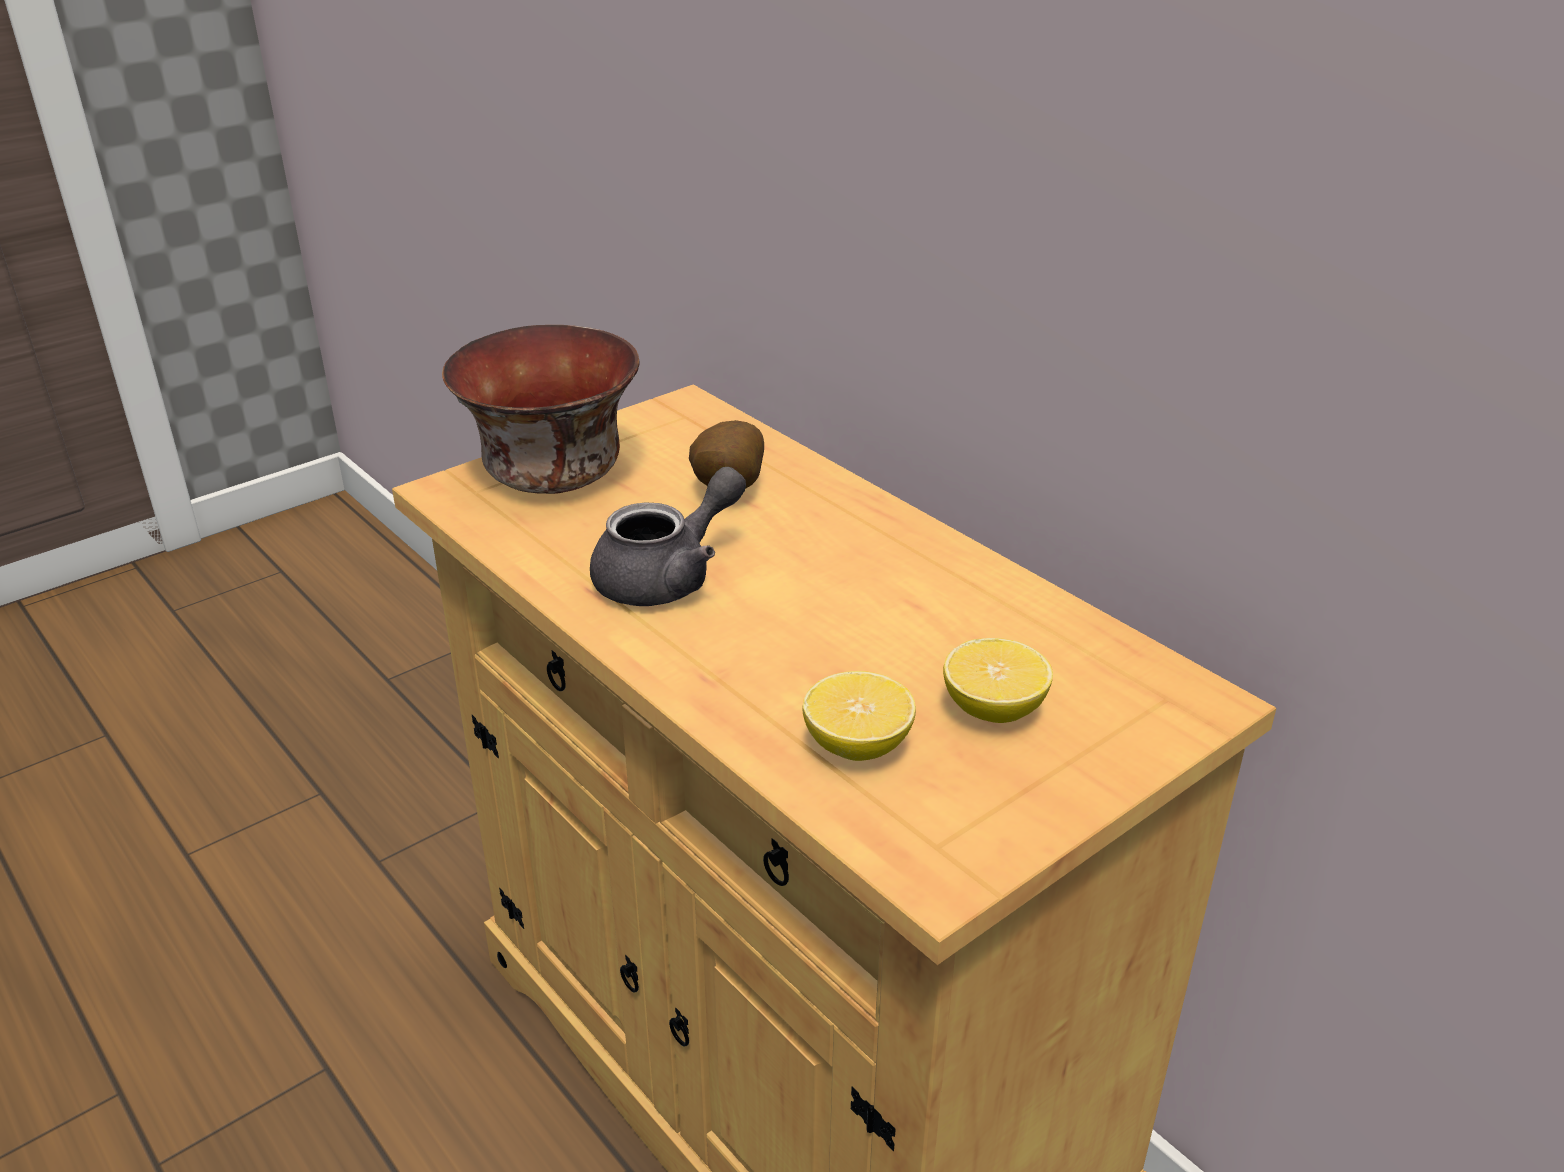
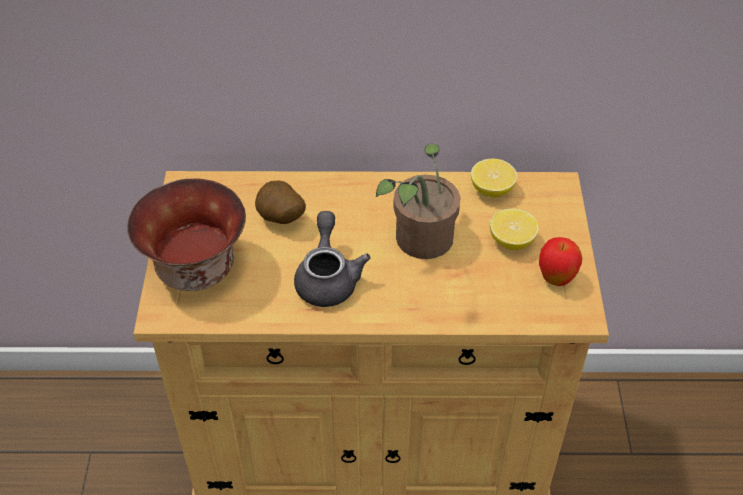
camera: 50 degrees left, 15 degrees up
lemon [803,671,916,761] -> lemon moved to [471,159,518,198]
none -> potted plant [376,144,461,259]
none -> apple [539,237,582,286]

